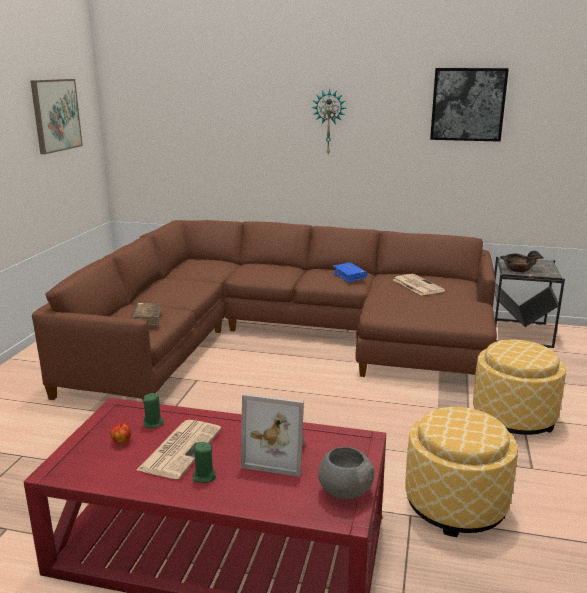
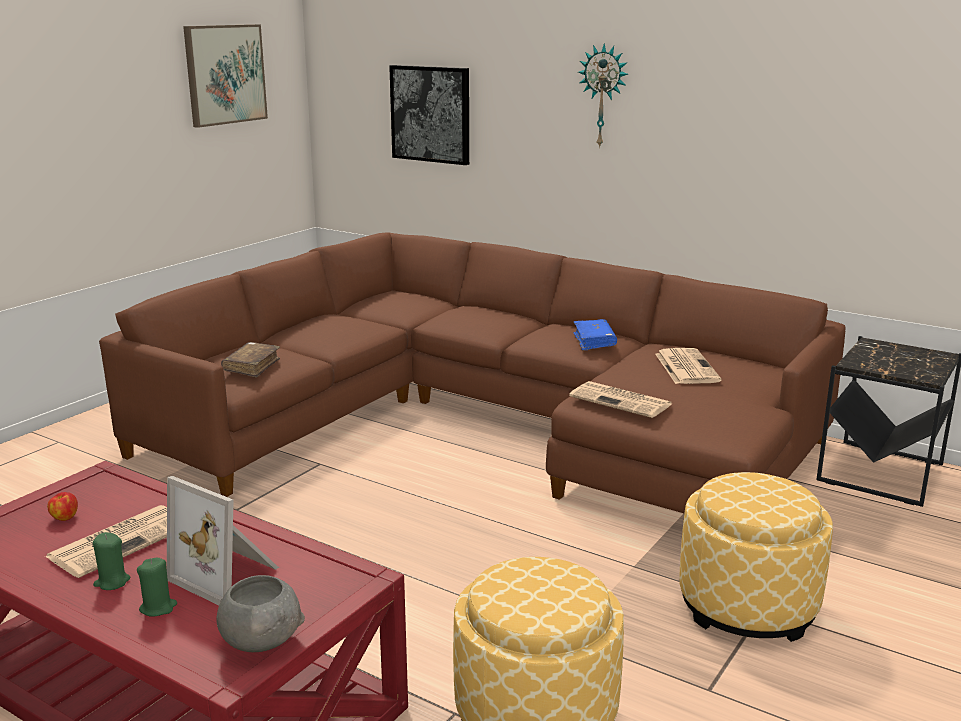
camera: 20 degrees right, 0 degrees up
green candle [143,393,164,428] -> green candle moved to [137,558,177,617]
picture [430,68,509,142] -> picture moved to [389,65,469,165]
black bowl [500,251,544,272] -> none
none -> newspaper [569,381,672,418]

